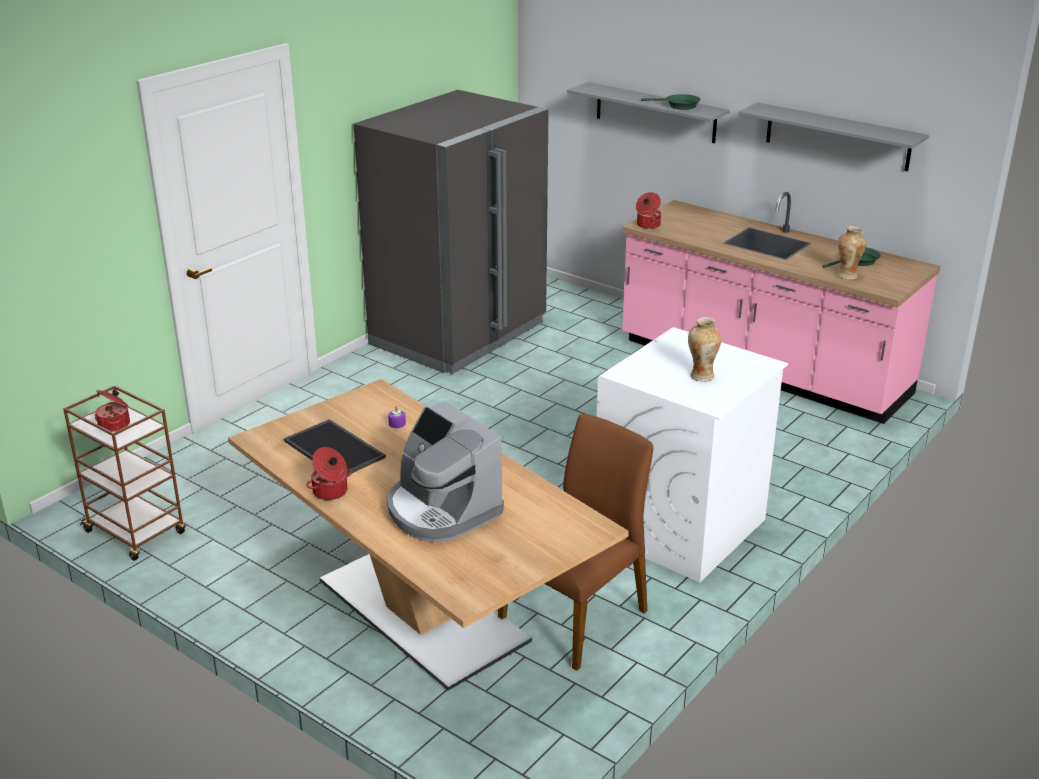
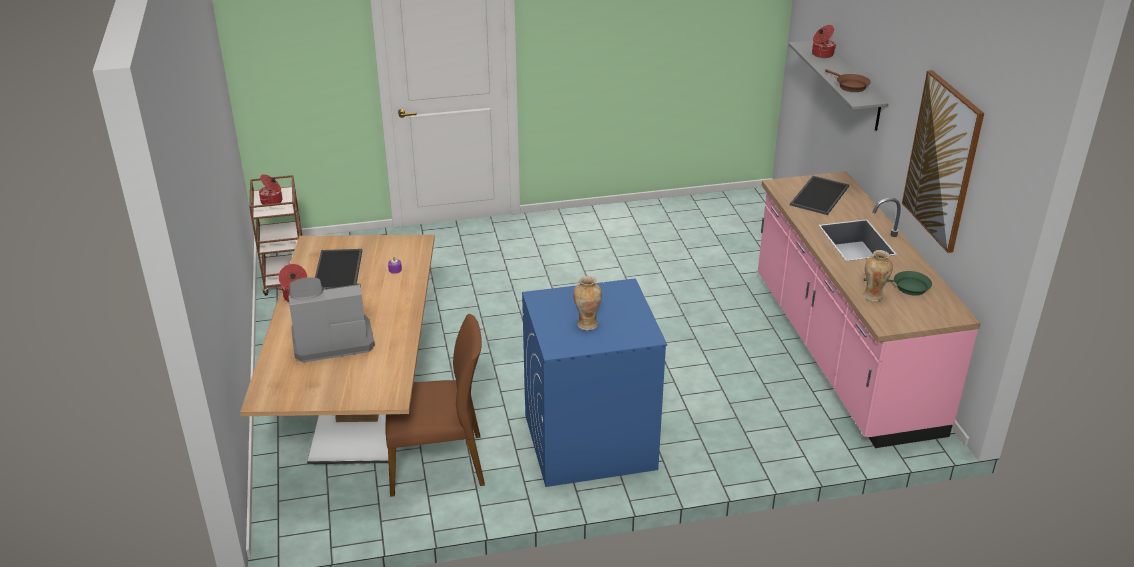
camera: 40 degrees right, 5 degrees up
grey fridge [353,90,549,374] -> none
coffee machine [387,401,504,542] -> coffee machine turned 75 degrees clockwise [288,277,375,363]
white washing machine [597,327,788,582] -> blue washing machine [522,278,667,487]
cooking pot [636,192,661,229] -> cooking pot moved to [812,25,836,58]
green frying pan [641,94,701,110] -> brown frying pan [825,69,871,92]
grey shelf [738,102,929,171] -> picture [902,70,984,253]
none -> tray [790,176,849,215]

